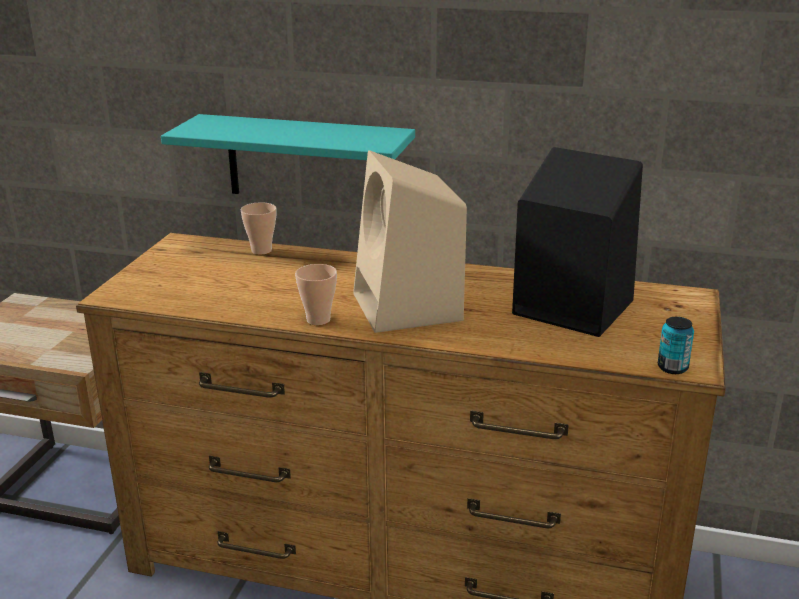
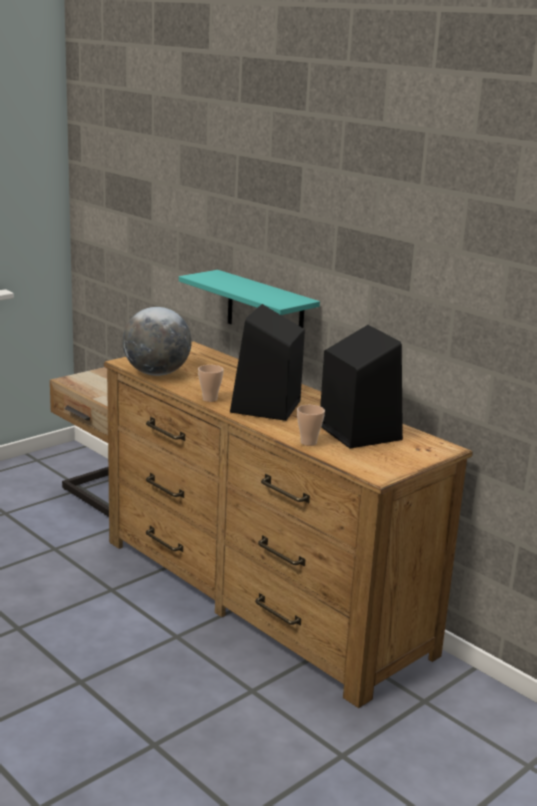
camera: 30 degrees right, 5 degrees down
cup [241,202,276,255] -> cup moved to [297,405,325,446]
beige speaker [353,150,467,333] -> black speaker [230,304,305,421]
can [658,317,694,374] -> none
none -> globe [122,307,192,376]

